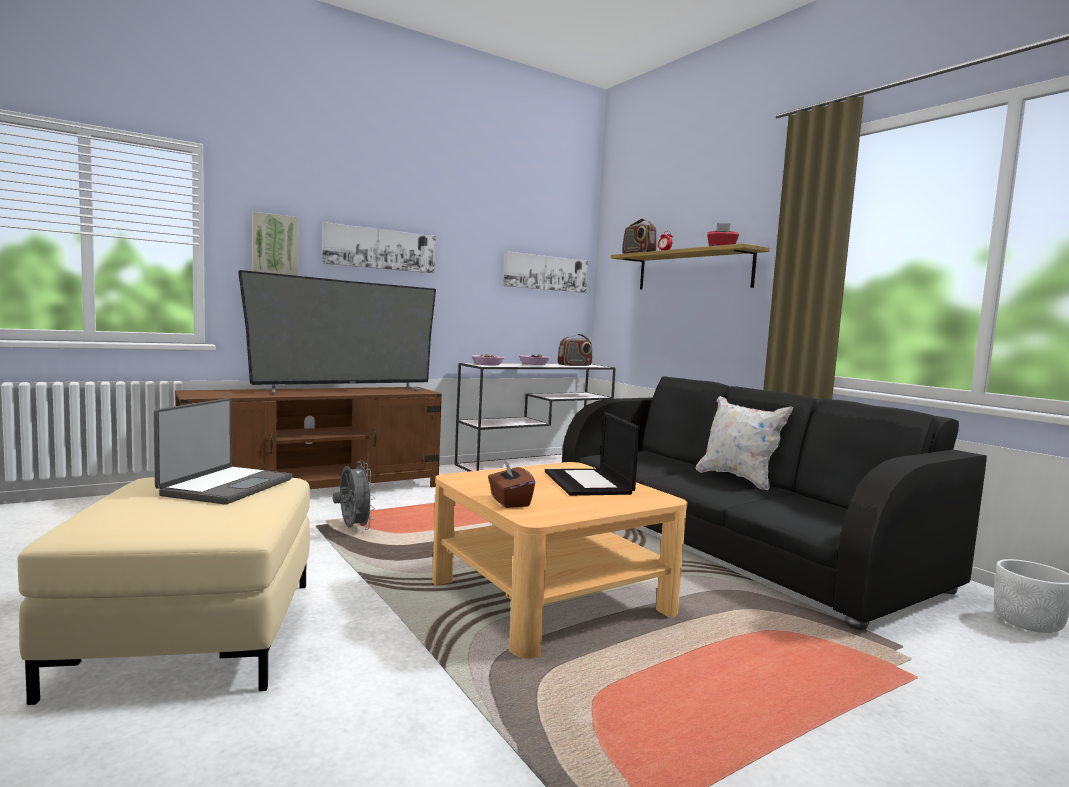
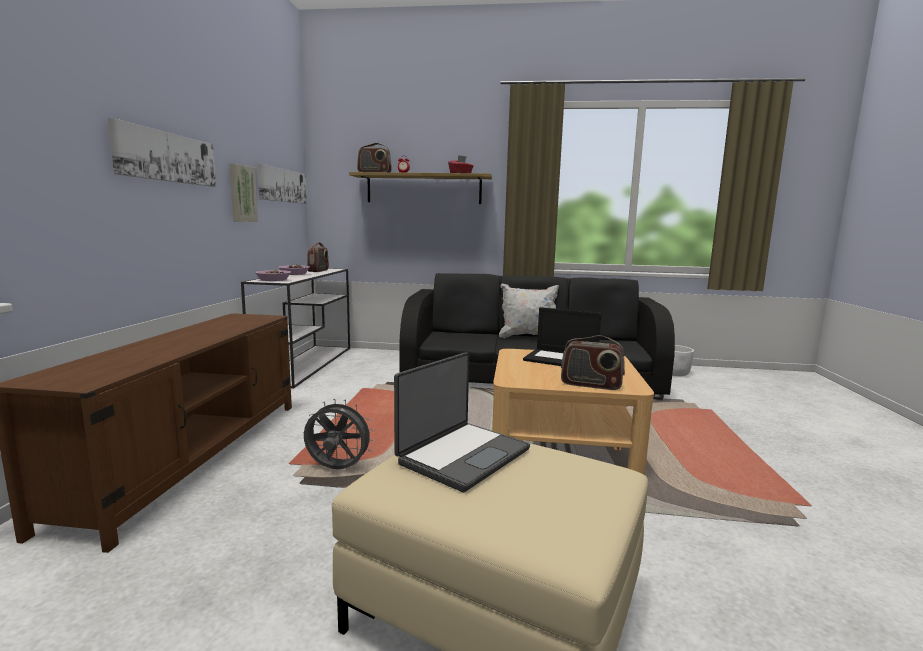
camera: 50 degrees left, 5 degrees up
laptop [154,398,292,504] -> laptop turned 75 degrees clockwise [394,352,530,492]
television [238,270,436,394] -> none
picture [252,212,298,276] -> picture moved to [229,163,258,222]
brown tissue box [488,460,535,508] -> radio [561,335,625,390]

